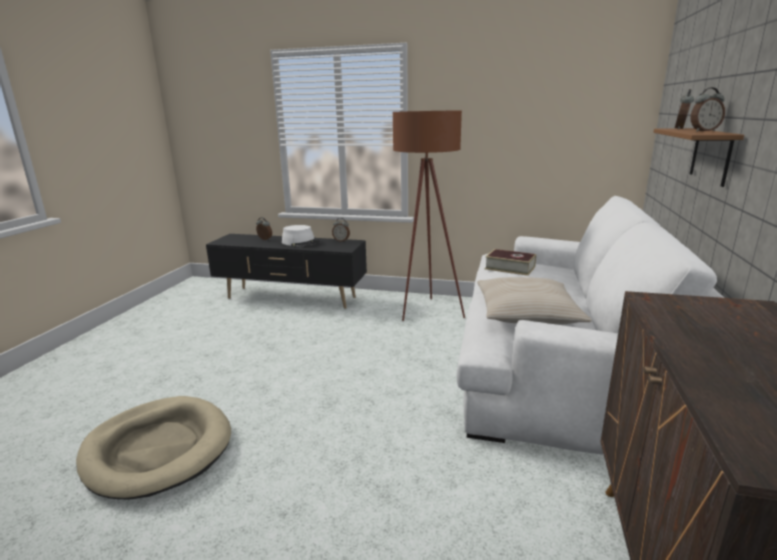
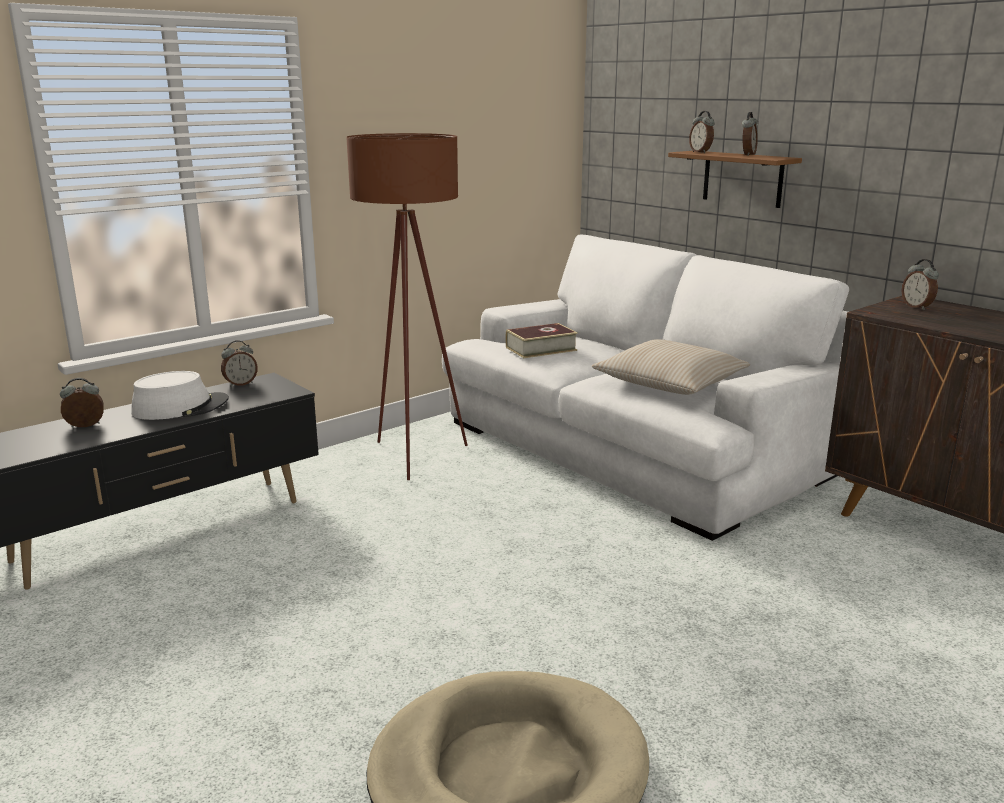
camera: 55 degrees left, 0 degrees up
none -> alarm clock [902,259,939,310]

